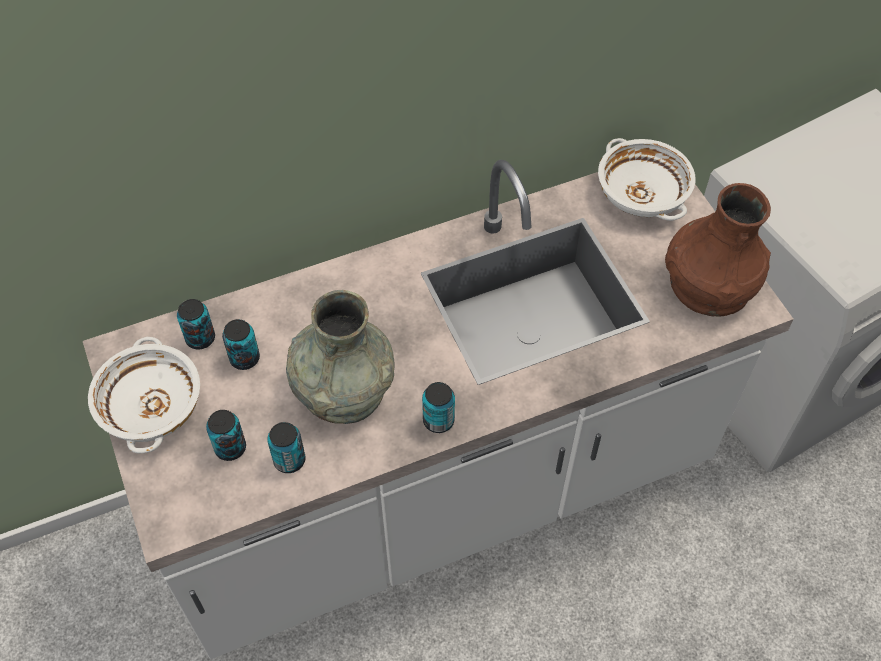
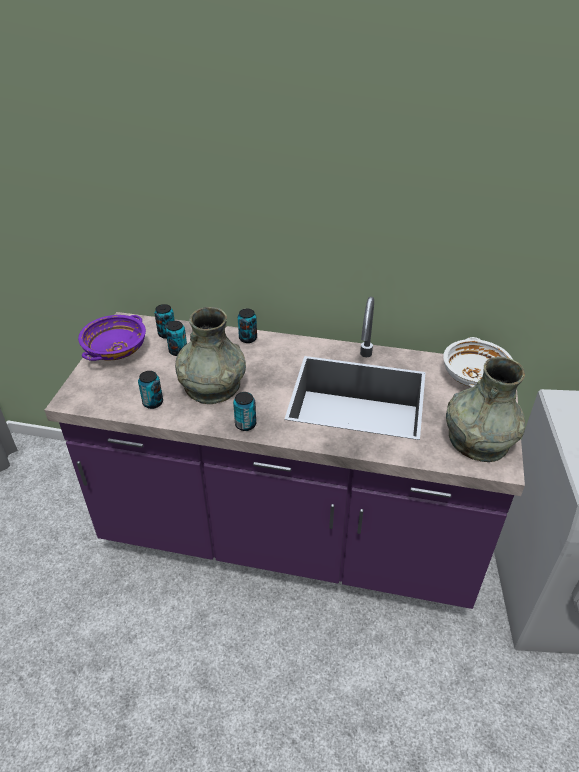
camera: 35 degrees right, 15 degrees down
white counter [83,160,794,659] -> purple counter [44,296,525,609]
white bowl [88,337,200,453] -> purple bowl [78,315,146,361]
can [206,410,246,461] -> can moved to [238,309,257,343]
brown vase [665,183,771,316] -> grey vase [446,357,525,462]

